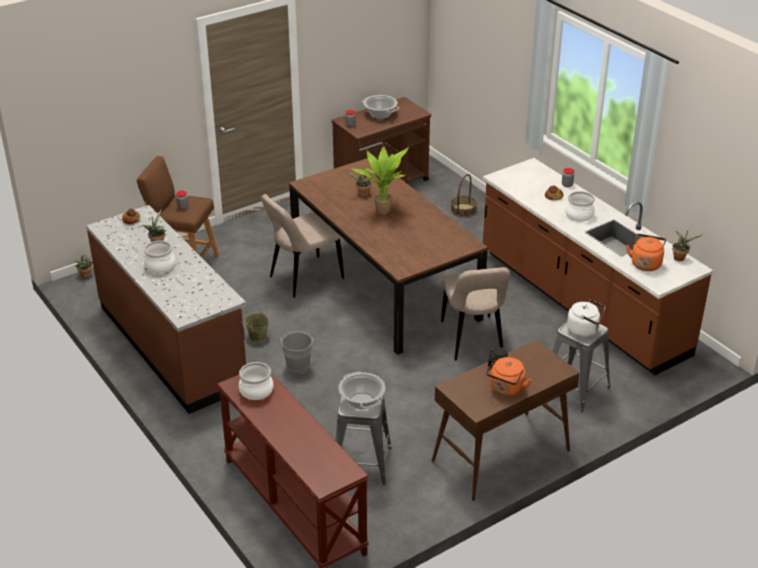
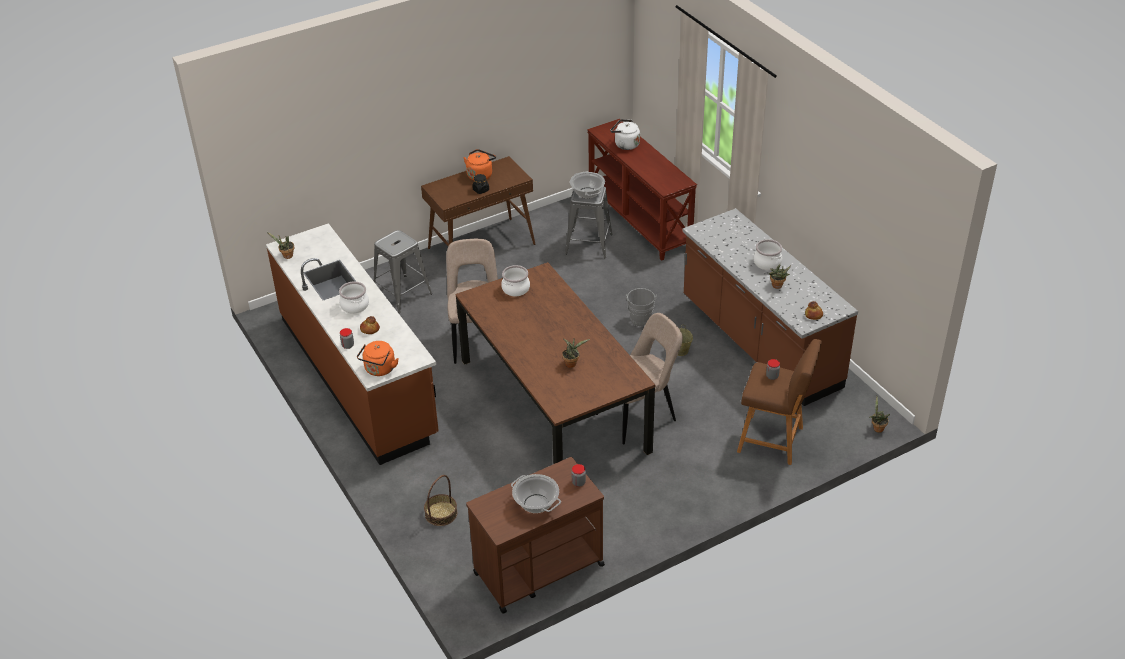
camera: 175 degrees left, 5 degrees up
cooking pot [239,362,273,400] -> cooking pot moved to [501,265,530,296]
potted plant [351,146,409,215] -> none
white kettle [567,300,606,337] -> white kettle moved to [610,119,640,150]
orange kettle [626,234,666,271] -> orange kettle moved to [357,341,398,376]

